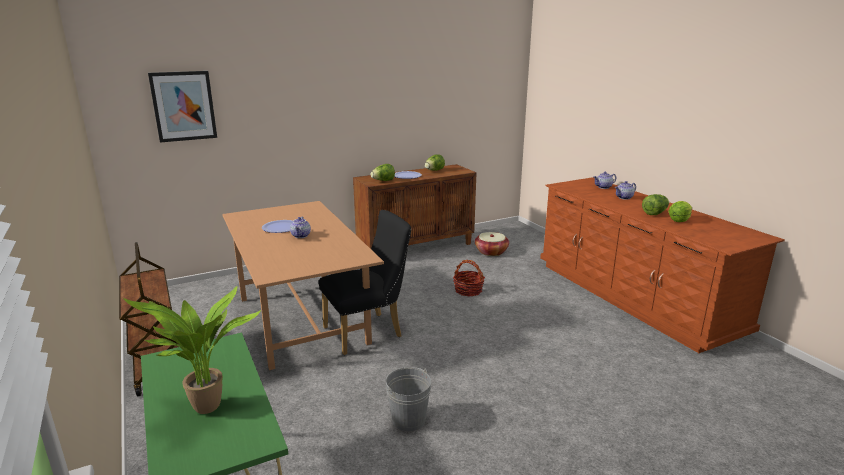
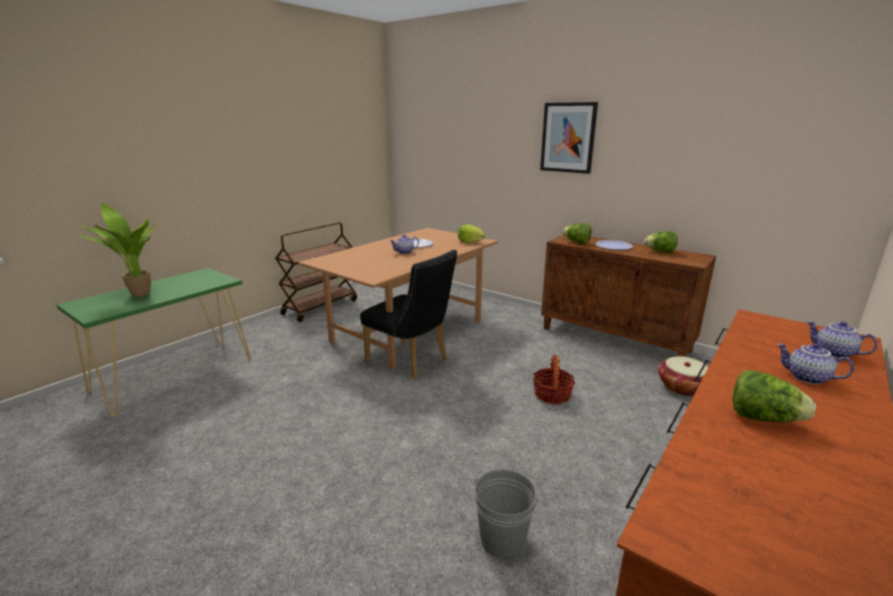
camera: 65 degrees right, 0 degrees up
picture [148,71,217,143] -> picture moved to [540,102,598,174]
grey bucket [385,367,431,431] -> grey bucket moved to [473,468,542,558]
lettuce [668,201,692,222] -> lettuce moved to [458,224,486,243]

